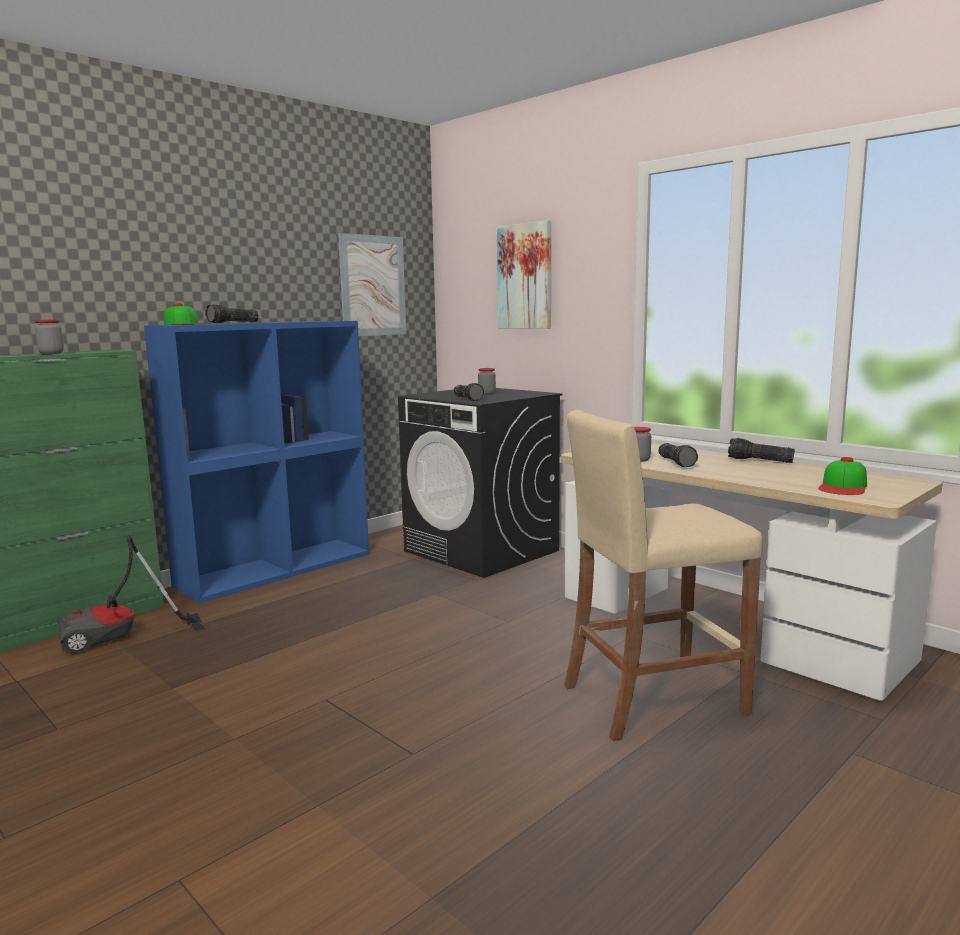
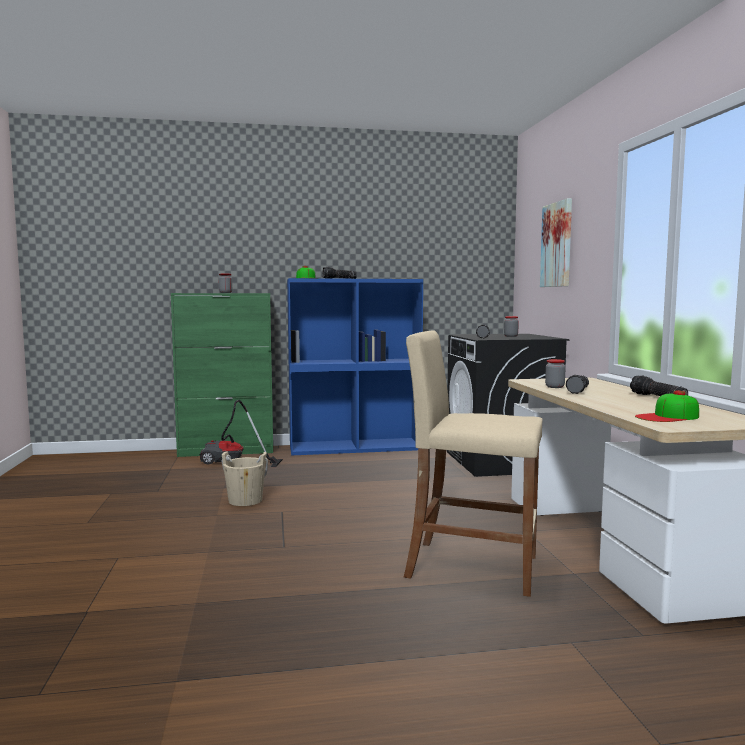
camera: 35 degrees right, 5 degrees down
picture [338,233,406,336] -> none
none -> beige bucket [222,452,268,506]

